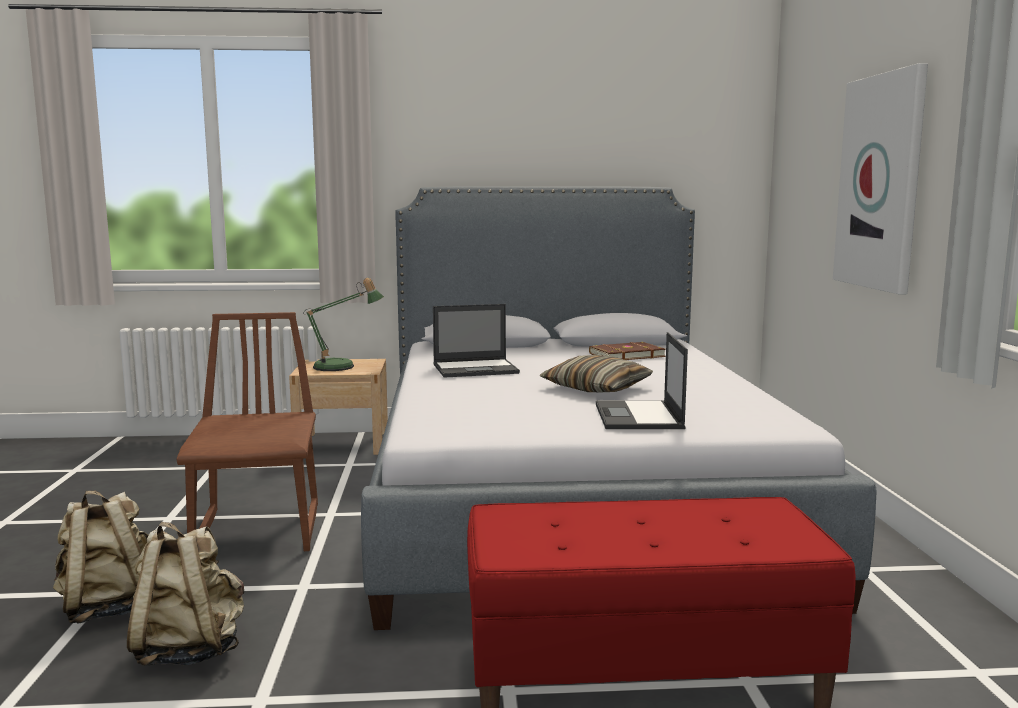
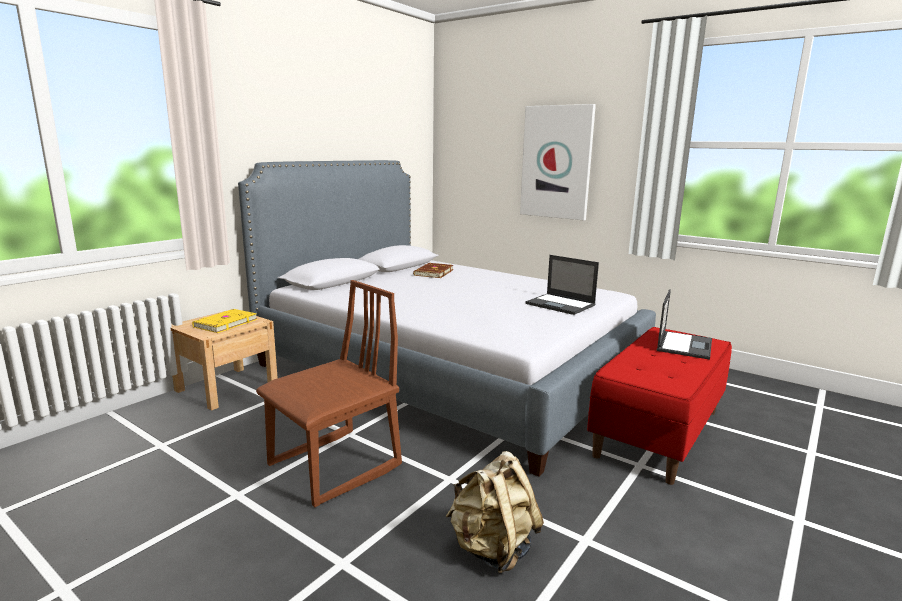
camera: 50 degrees left, 5 degrees up
beige backpack [53,491,148,624] -> none
brown chair [177,312,318,551] -> brown chair turned 105 degrees clockwise [256,280,402,507]
table lamp [303,278,384,371] -> yellow book [192,309,257,333]
laptop [433,304,520,377] -> laptop moved to [657,289,712,360]
pillow [540,355,653,392] -> none

